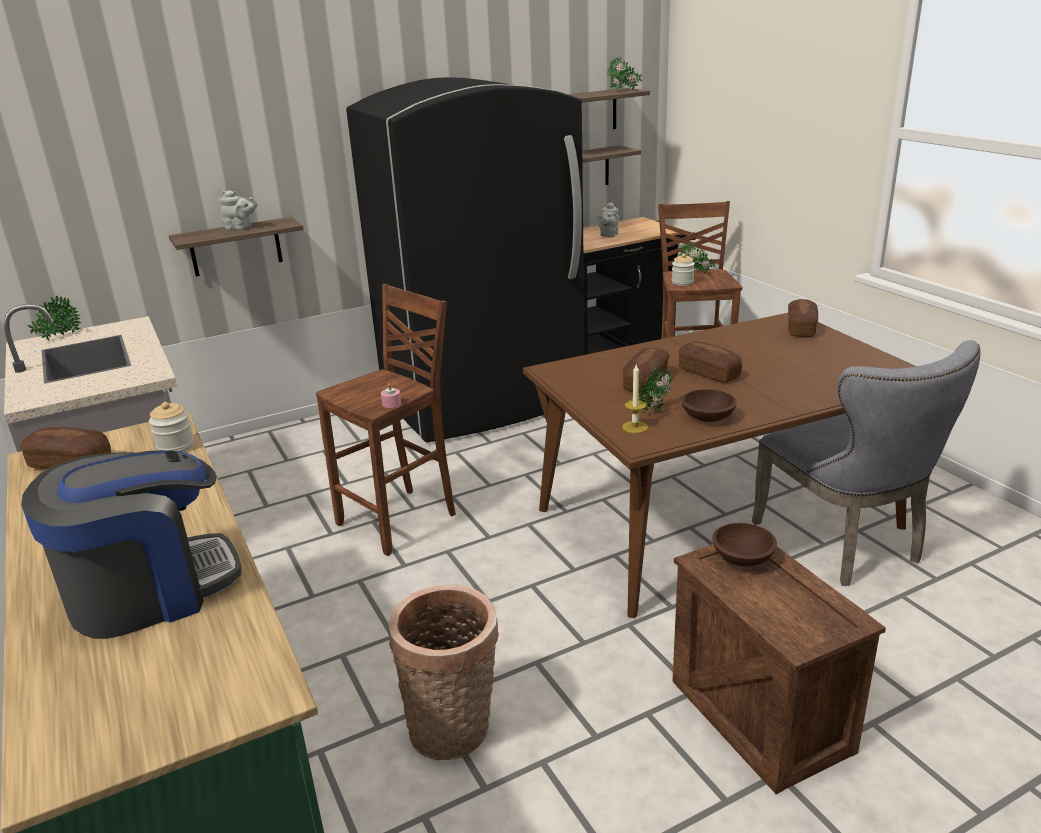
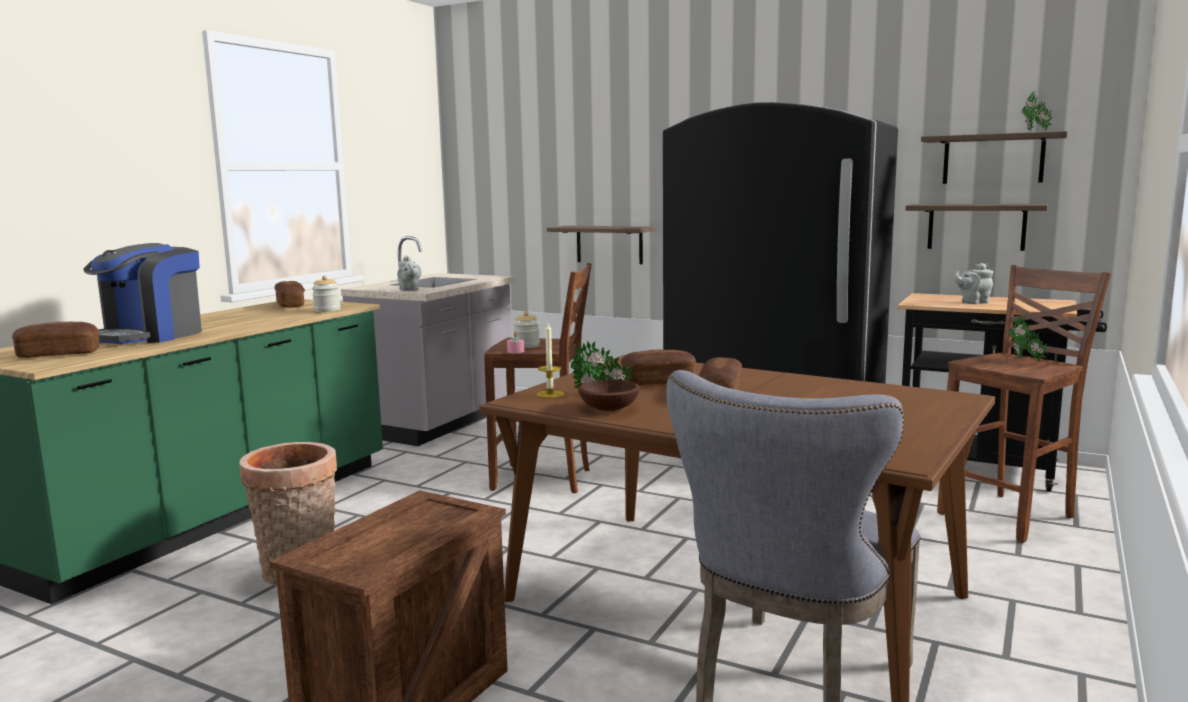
camera: 55 degrees right, 15 degrees down
coffee machine [21,450,242,639] -> coffee machine turned 90 degrees clockwise [83,243,202,344]
potted plant [28,296,81,341] -> none
grey teapot [219,190,257,230] -> grey teapot moved to [397,255,422,291]
jar [672,254,695,286] -> jar moved to [513,311,540,348]
brown bowl [712,523,777,566] -> none
bread [788,299,818,337] -> bread moved to [12,322,99,358]

